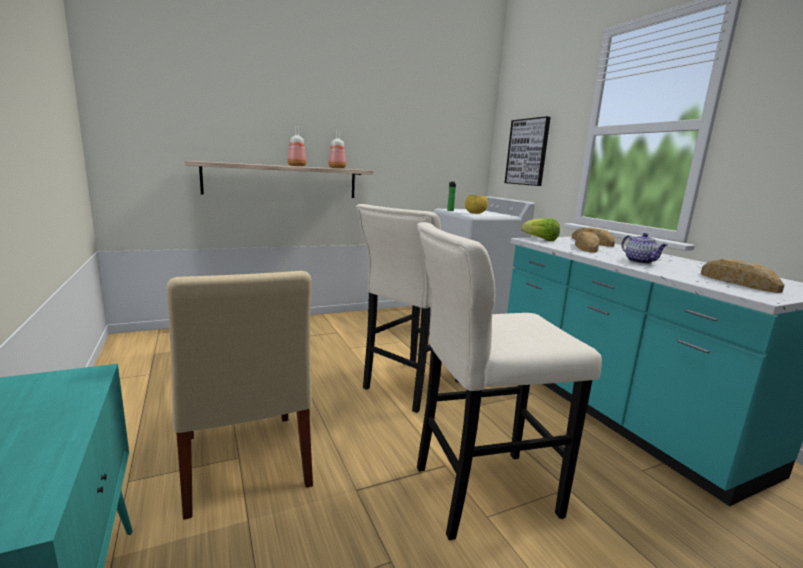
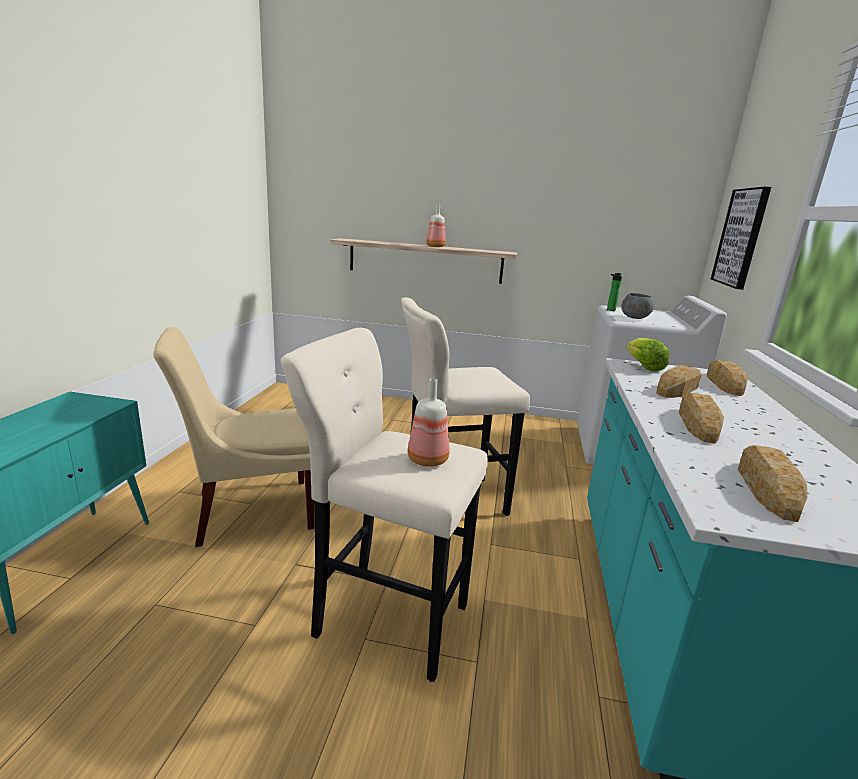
camera: 35 degrees right, 5 degrees up
beige chair [166,271,313,520] -> beige chair turned 60 degrees clockwise [153,327,314,547]
bottle [328,130,346,169] -> bottle moved to [408,378,449,467]
yellow bowl [465,195,488,214] -> grey bowl [621,293,654,319]
teapot [621,233,667,264] -> bread [679,393,724,444]

